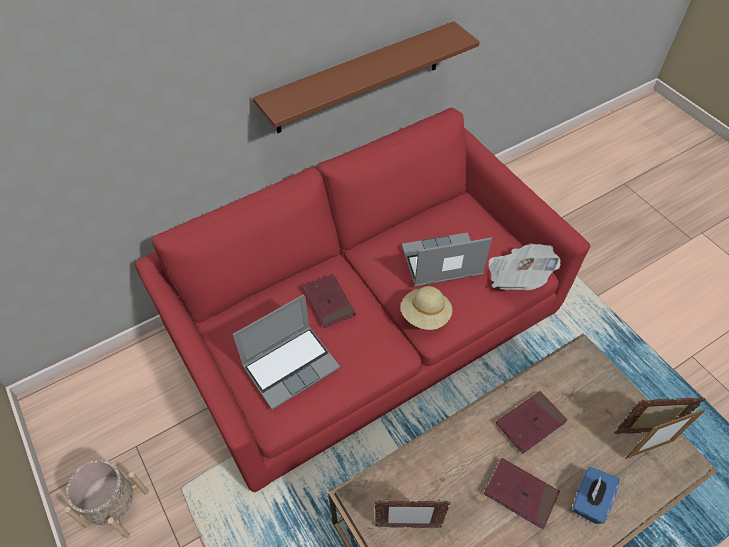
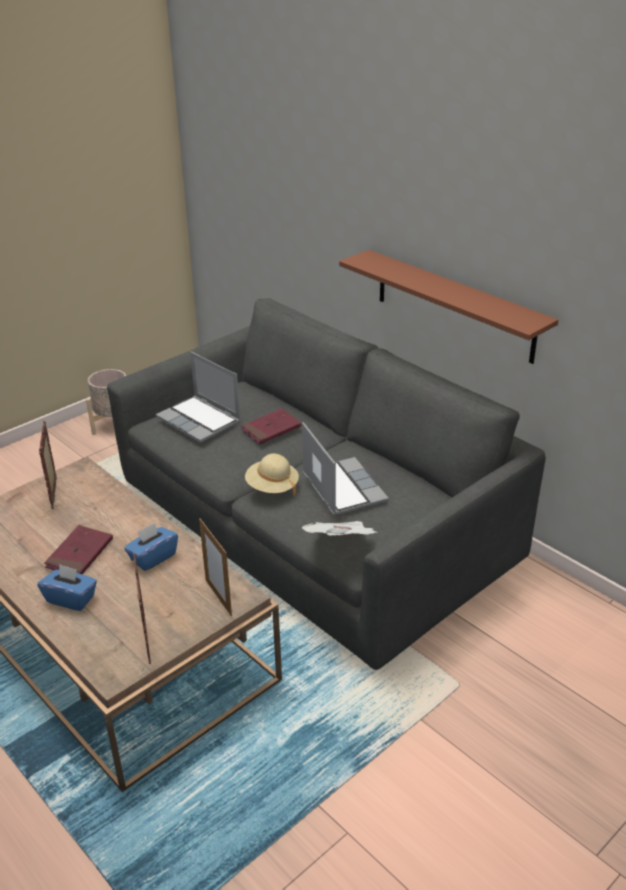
camera: 80 degrees right, 20 degrees down
red sofa [135,108,590,492] -> grey sofa [107,298,546,670]
red book [496,391,567,454] -> blue tissue box [124,523,178,571]
picture frame [626,408,706,459] -> picture frame moved to [199,518,232,616]

